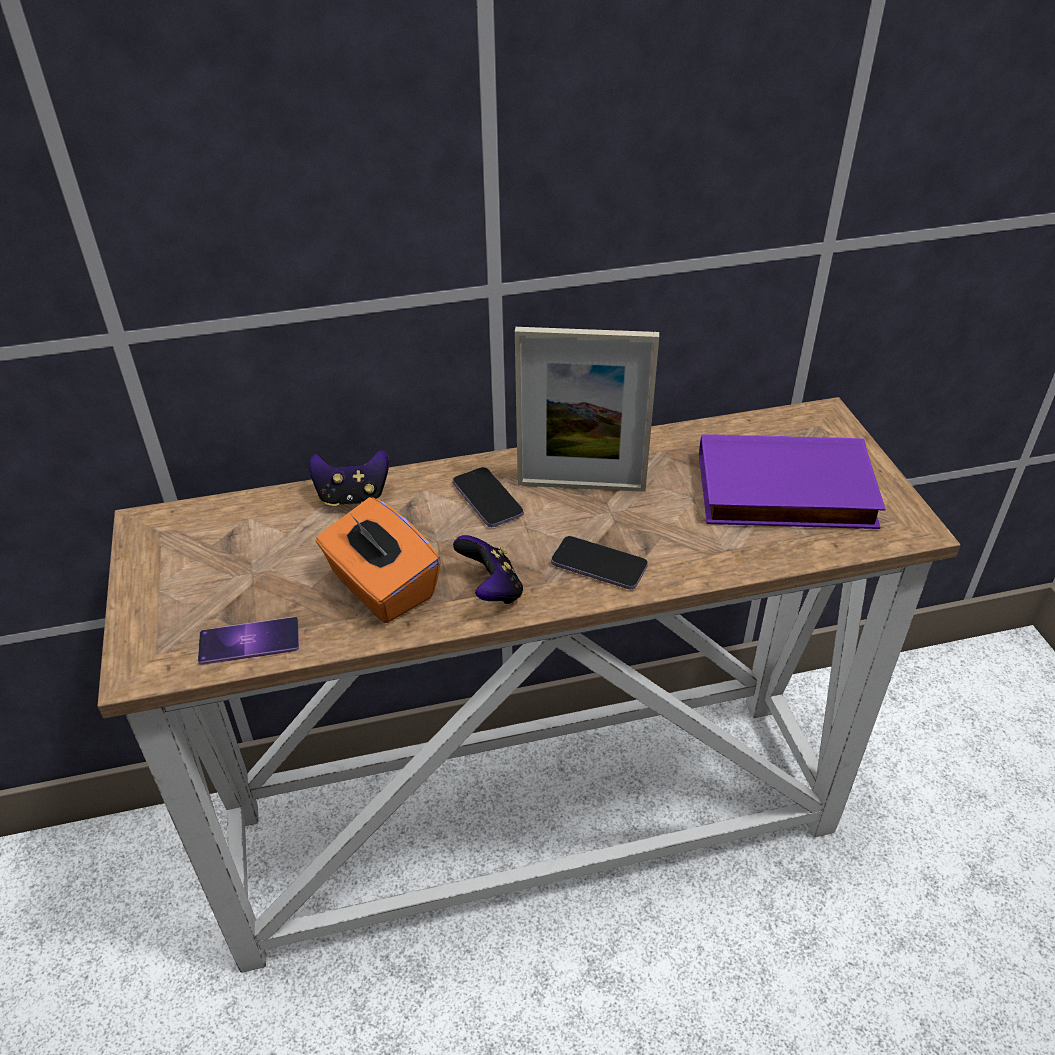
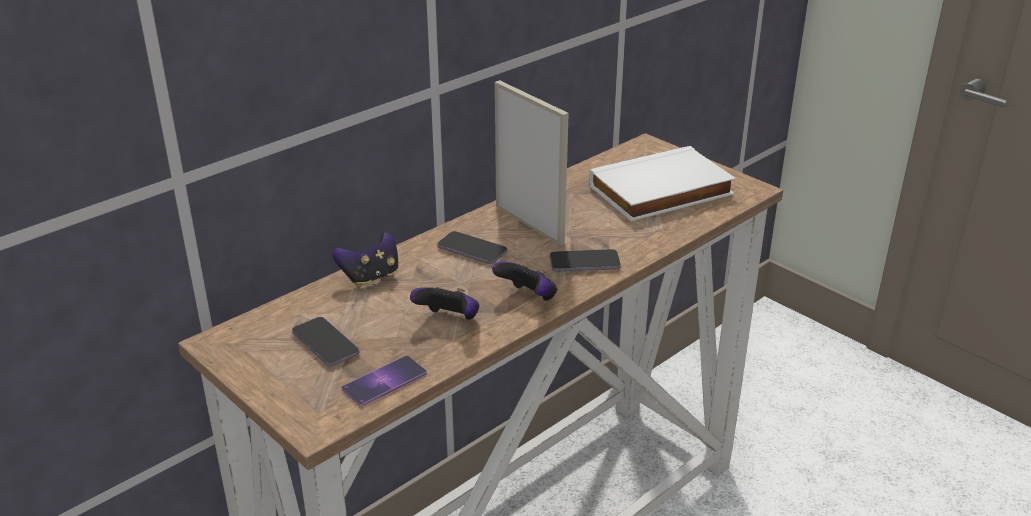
camera: 30 degrees left, 10 degrees down
orange tissue box [316,497,441,623] -> game controller [410,287,479,320]
picture frame [515,327,659,492] -> picture frame turned 105 degrees counterclockwise [495,80,569,245]
purple book [699,435,886,529] -> white book [589,146,736,221]
none -> phone [292,317,359,366]

